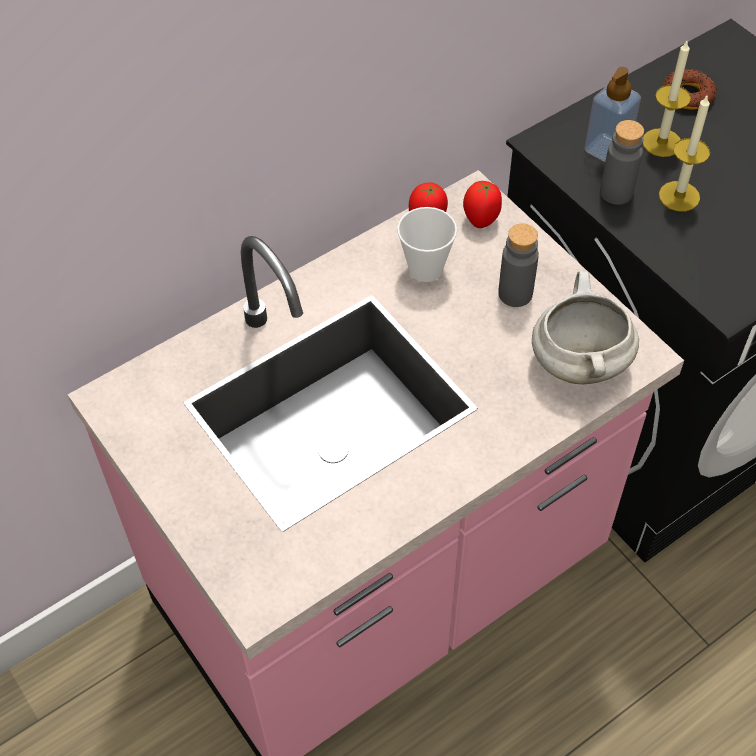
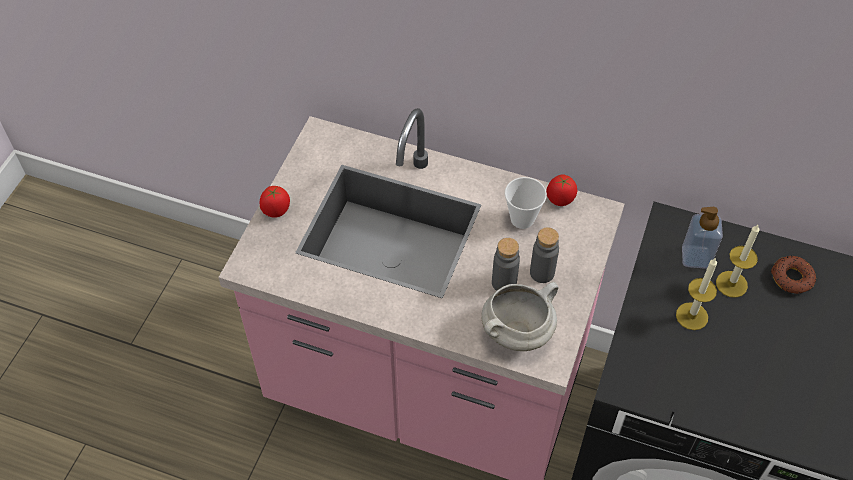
camera: 55 degrees right, 0 degrees up
tomato [463,181,502,228] -> tomato moved to [260,186,290,218]
grey bottle [600,120,644,205] -> grey bottle moved to [492,238,520,291]

